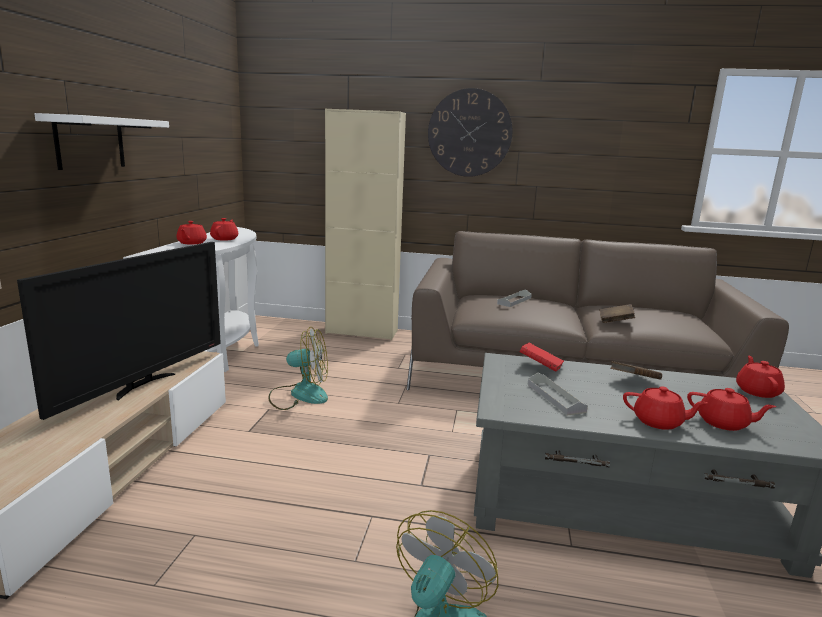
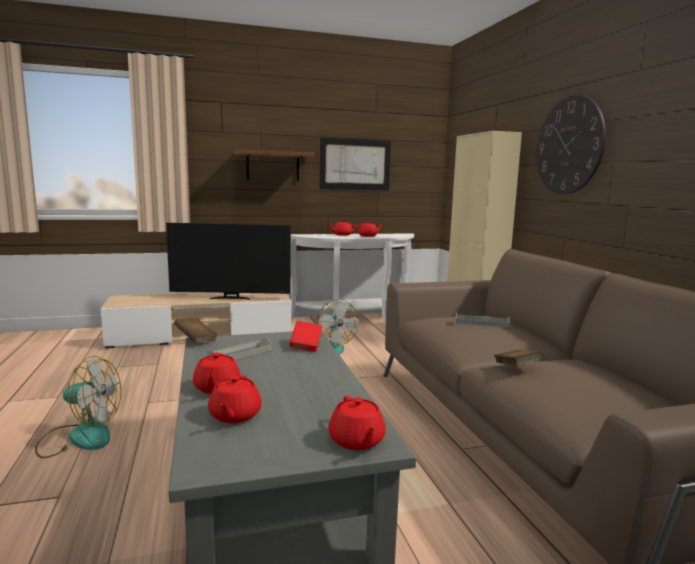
camera: 65 degrees right, 5 degrees down
white shelf [34,113,169,170] -> brown shelf [235,150,314,181]
brown book [610,361,662,379] -> brown book moved to [174,318,218,343]
red teapot [736,355,785,398] -> red teapot turned 90 degrees clockwise [328,396,386,450]
none -> picture [320,137,391,190]

